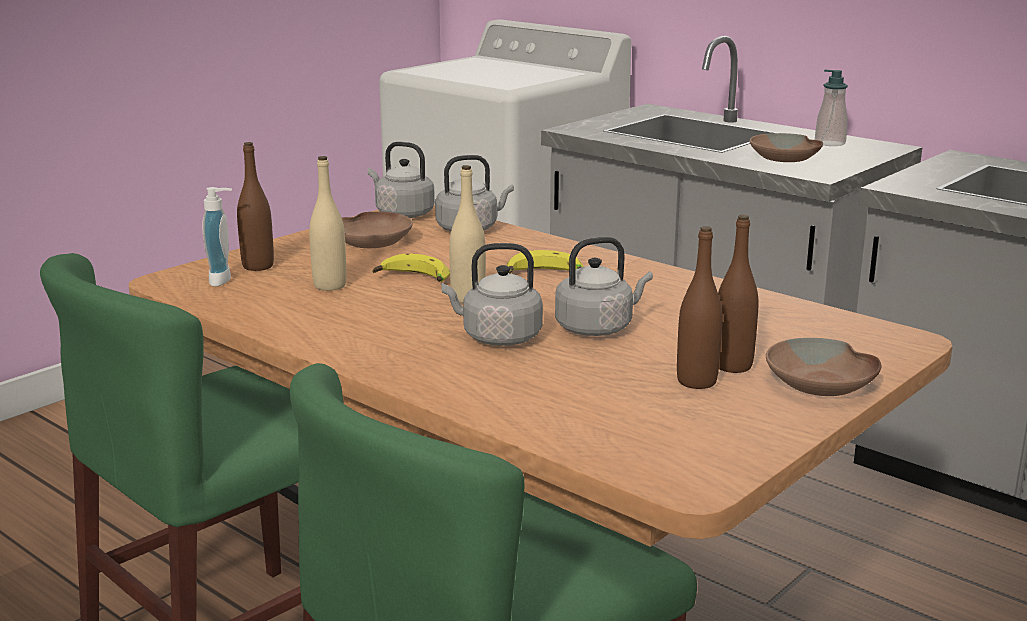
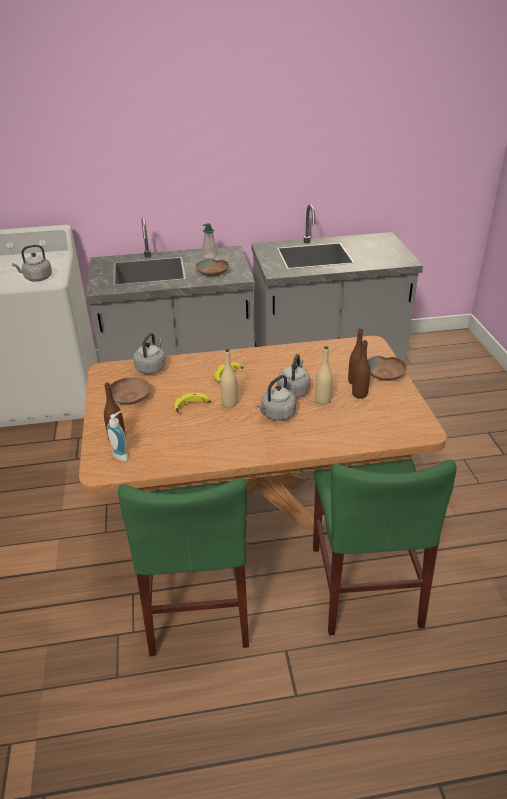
camera: 50 degrees left, 15 degrees up
beige bottle [309,156,346,291] -> beige bottle moved to [315,346,333,405]
grey kettle [368,142,435,218] -> grey kettle moved to [12,245,52,281]

